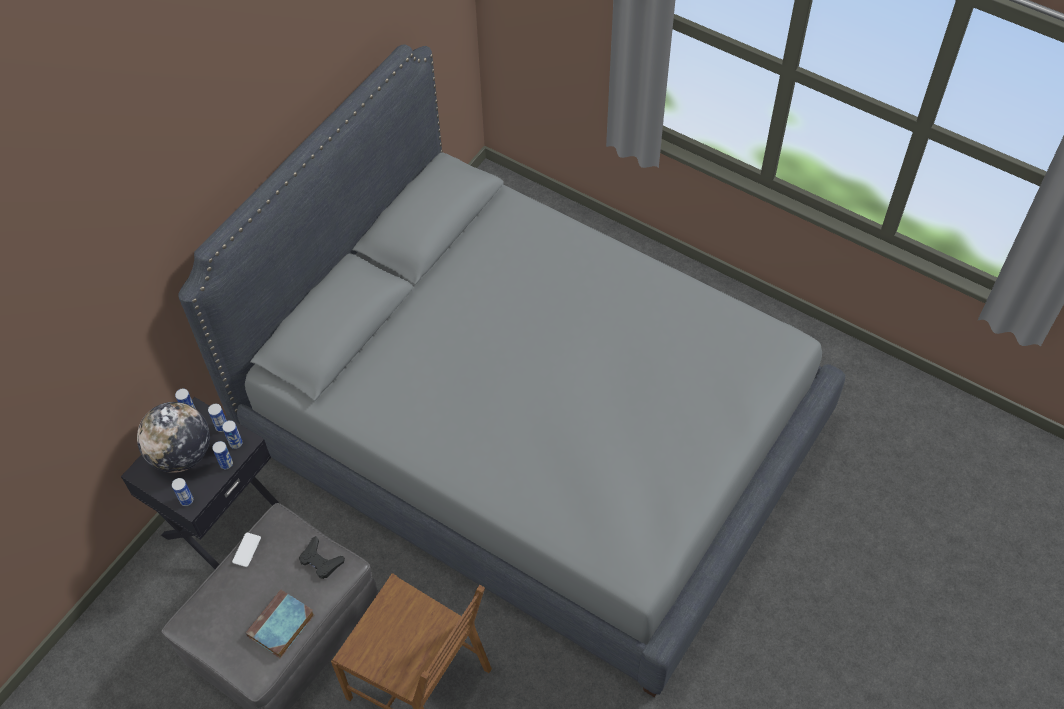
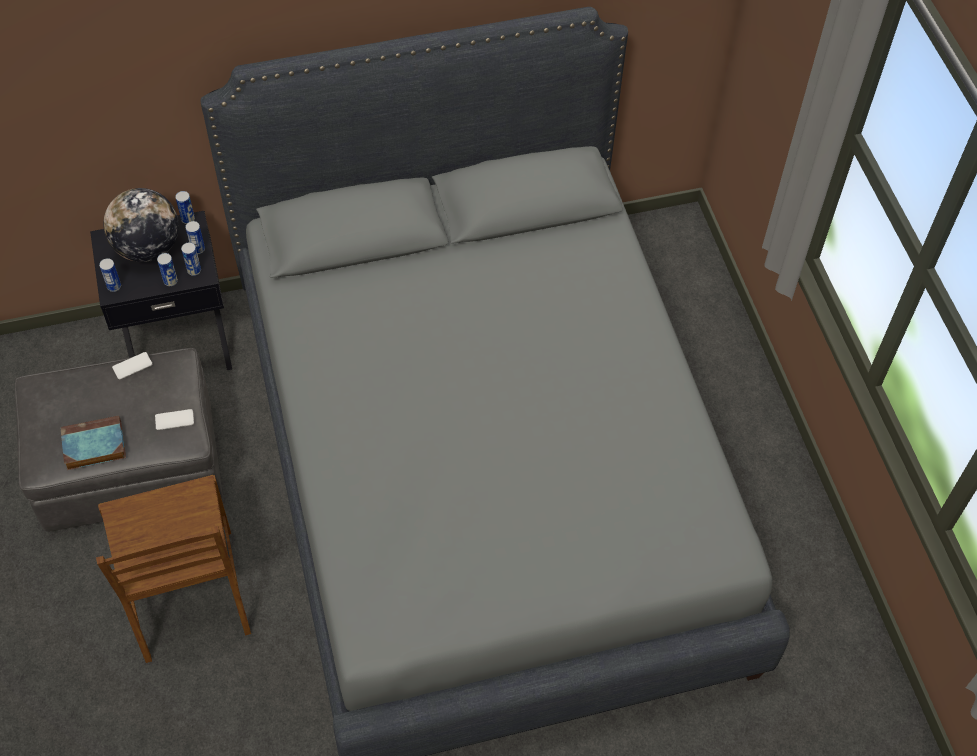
camera: 40 degrees right, 0 degrees up
black game controller [299,536,345,579] -> phone [155,409,194,430]

